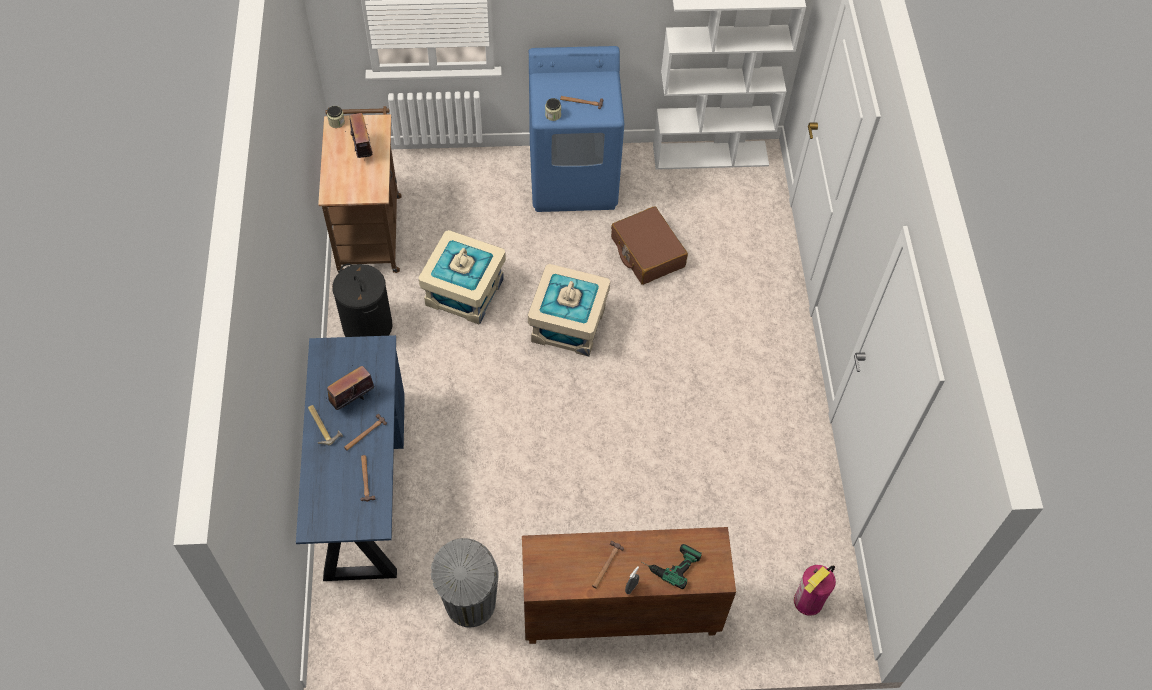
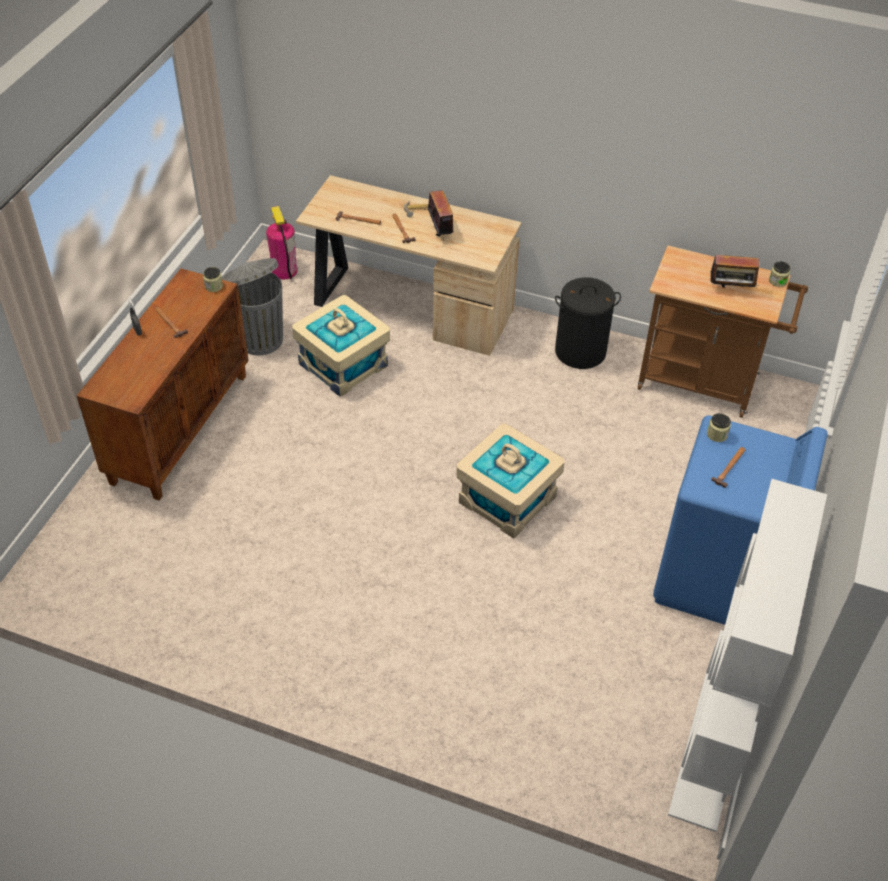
camera: 115 degrees right, 10 degrees down
blue desk [296,335,405,581] -> beige desk [296,175,522,356]
beige storage box [418,230,506,325] -> beige storage box moved to [292,295,390,397]
brown suitcase [611,206,688,285] -> none
power drill [642,544,702,589] -> none
fire extinguisher [794,565,836,616] -> fire extinguisher moved to [266,206,297,279]
none -> jar [203,267,223,292]

